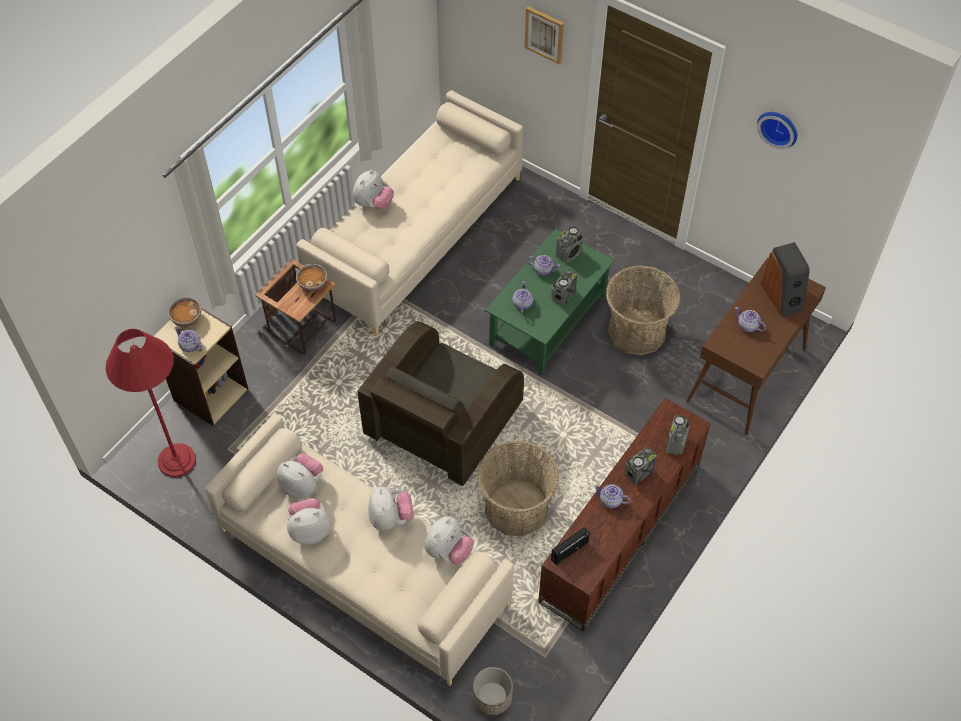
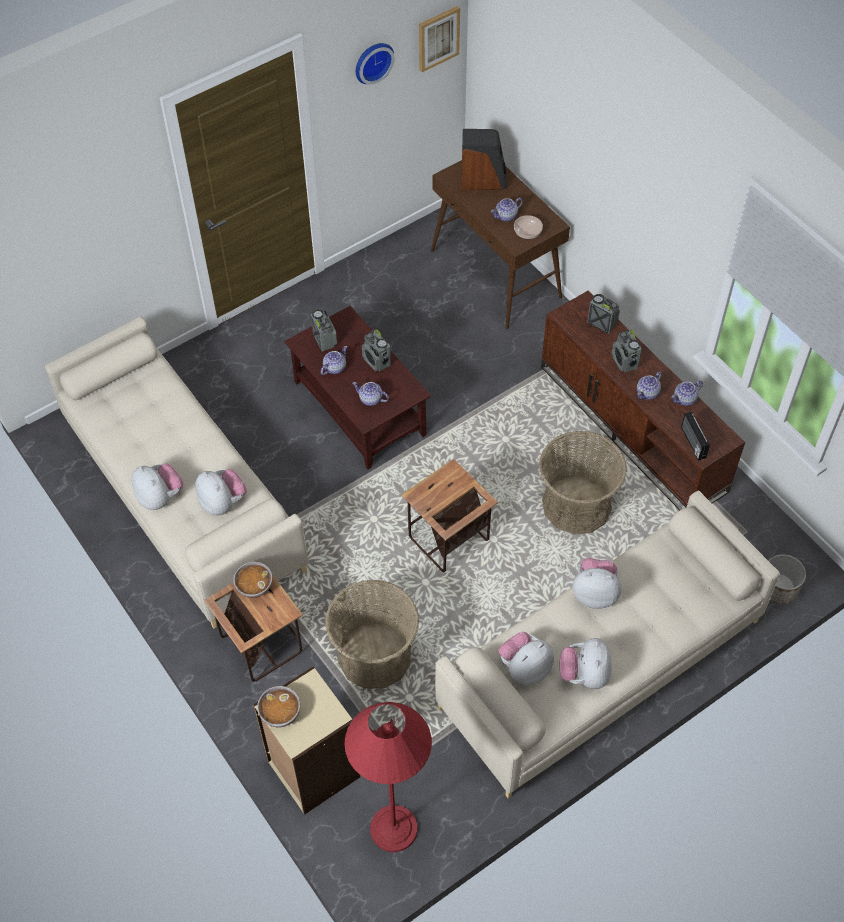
camera: 70 degrees left, 0 degrees up
teapot [174,327,203,352] -> teapot moved to [671,380,703,406]
brown armchair [358,321,524,486] -> side table [402,459,498,572]
plush toy [424,516,474,564] -> plush toy moved to [195,469,247,515]
green coffee table [485,229,615,375] -> brown coffee table [284,306,431,469]
picture [525,6,564,64] -> picture moved to [419,6,460,72]
basket [606,266,681,356] -> basket moved to [325,580,419,689]
none -> bowl [514,215,543,239]

